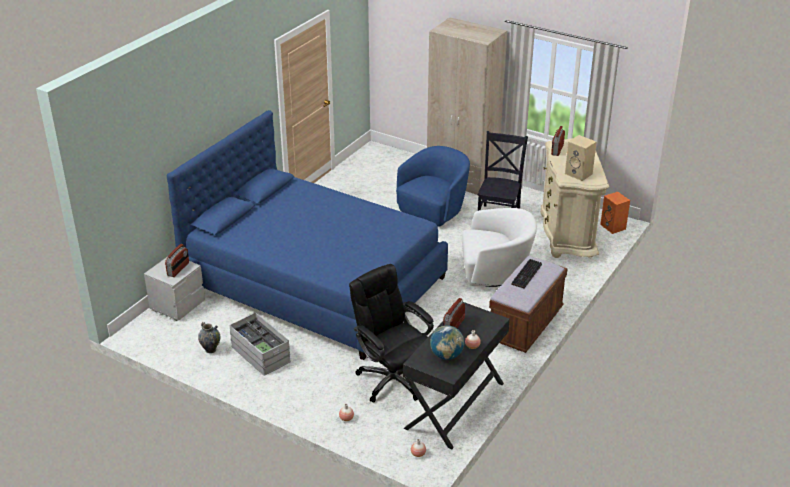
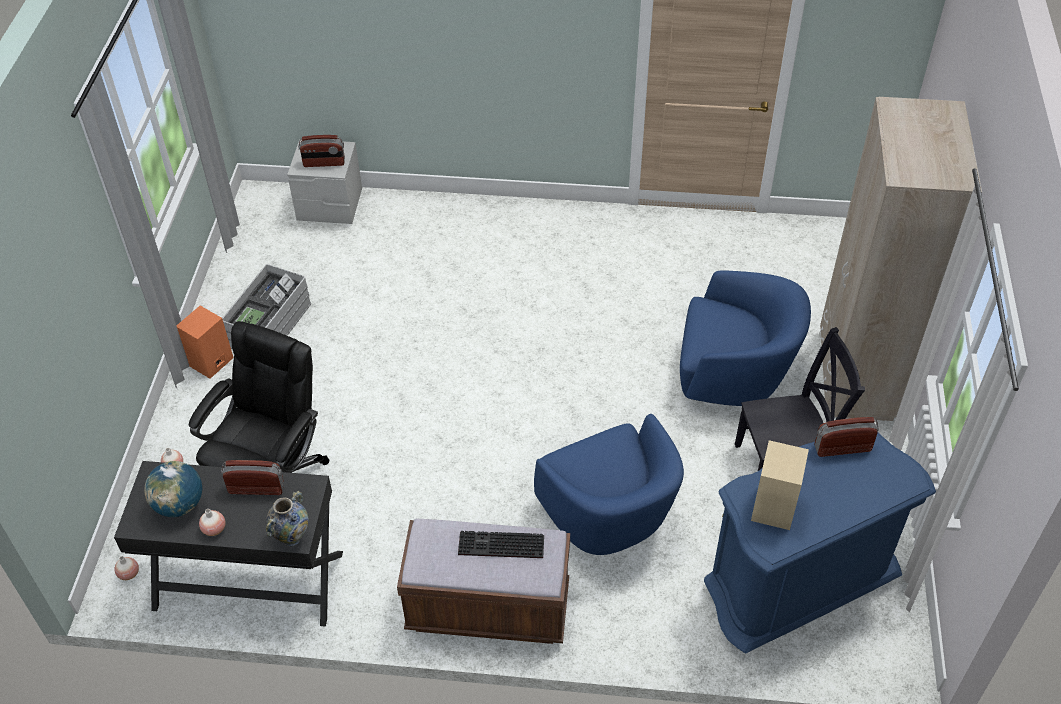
camera: 65 degrees right, 15 degrees up
blue bed [167,110,448,360] -> none
vase [198,322,220,353] -> vase moved to [266,491,309,546]
white armchair [462,208,537,287] -> blue armchair [534,414,684,555]
beige dresser [540,138,609,258] -> blue dresser [704,433,936,654]
orange speaker [600,192,630,234] -> orange speaker moved to [176,306,234,379]

